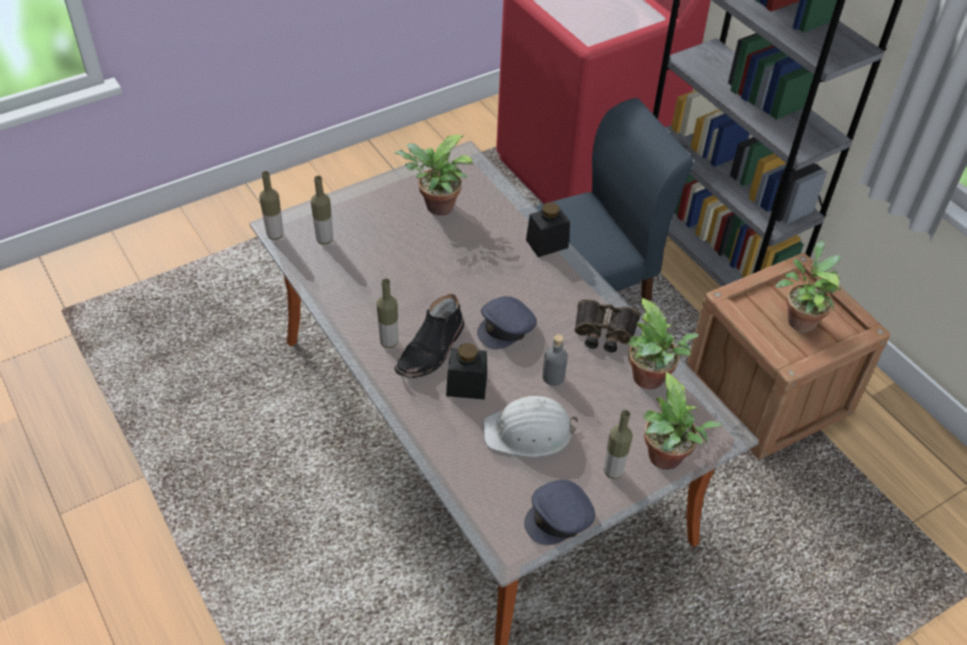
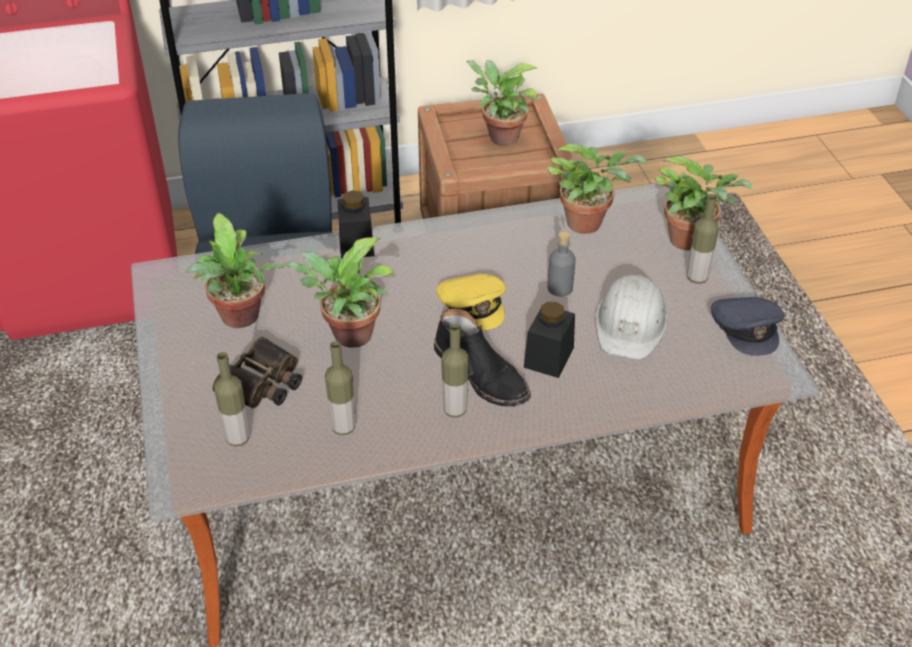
camera: 70 degrees left, 5 degrees down
bottle [259,171,283,240] -> bottle moved to [325,341,356,435]
grey cap [477,296,537,349] -> yellow cap [436,274,506,331]
binoculars [574,299,641,352] -> binoculars moved to [212,336,302,409]
none -> potted plant [283,237,396,348]

